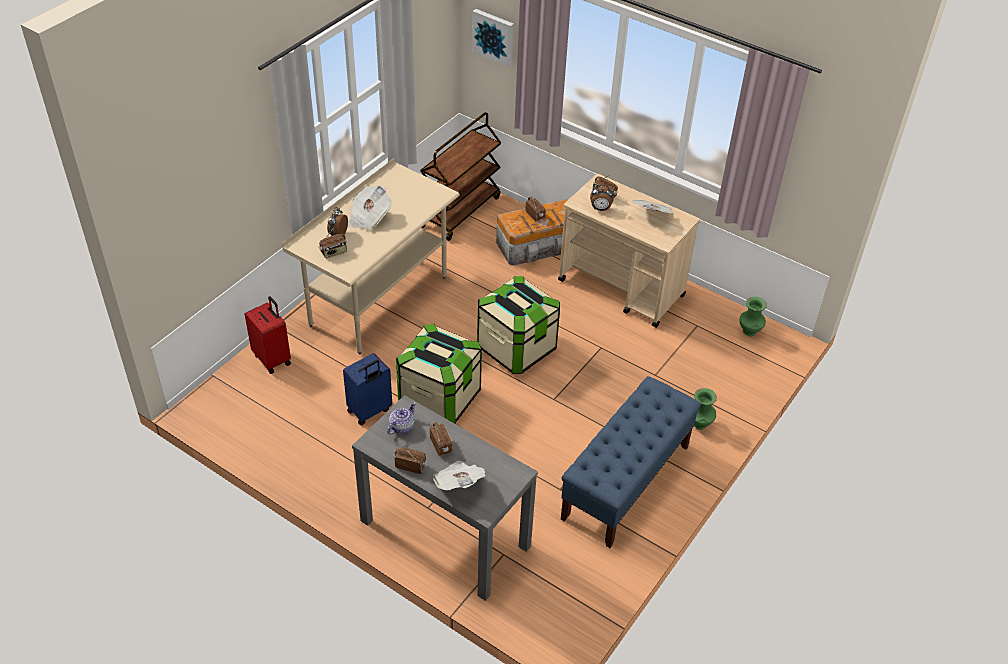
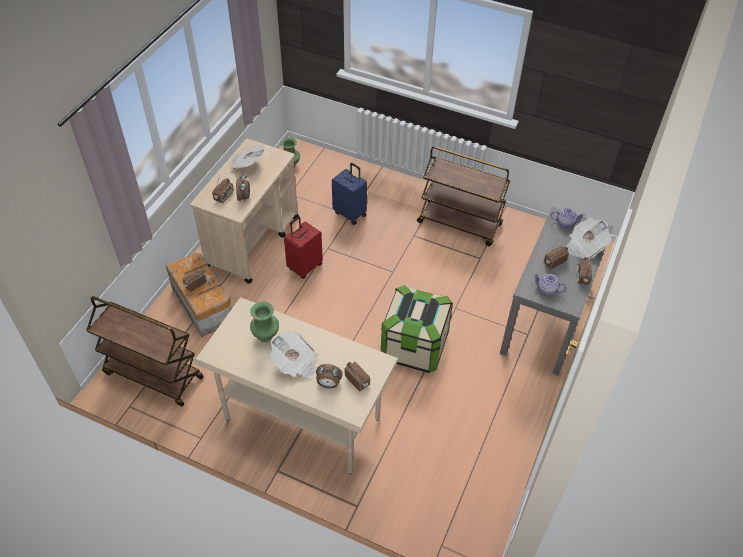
camera: 100 degrees left, 5 degrees up
red suitcase [244,296,291,374] -> red suitcase moved to [284,216,323,279]
blue suitcase [343,353,392,425] -> blue suitcase moved to [332,163,367,225]
picture [472,9,514,67] -> none
storage box [477,276,560,374] -> none
blue bench [561,376,701,548] -> brown cart [417,146,511,246]
green vase [694,388,717,430] -> green vase moved to [250,301,279,342]
none -> teapot [551,208,585,228]

